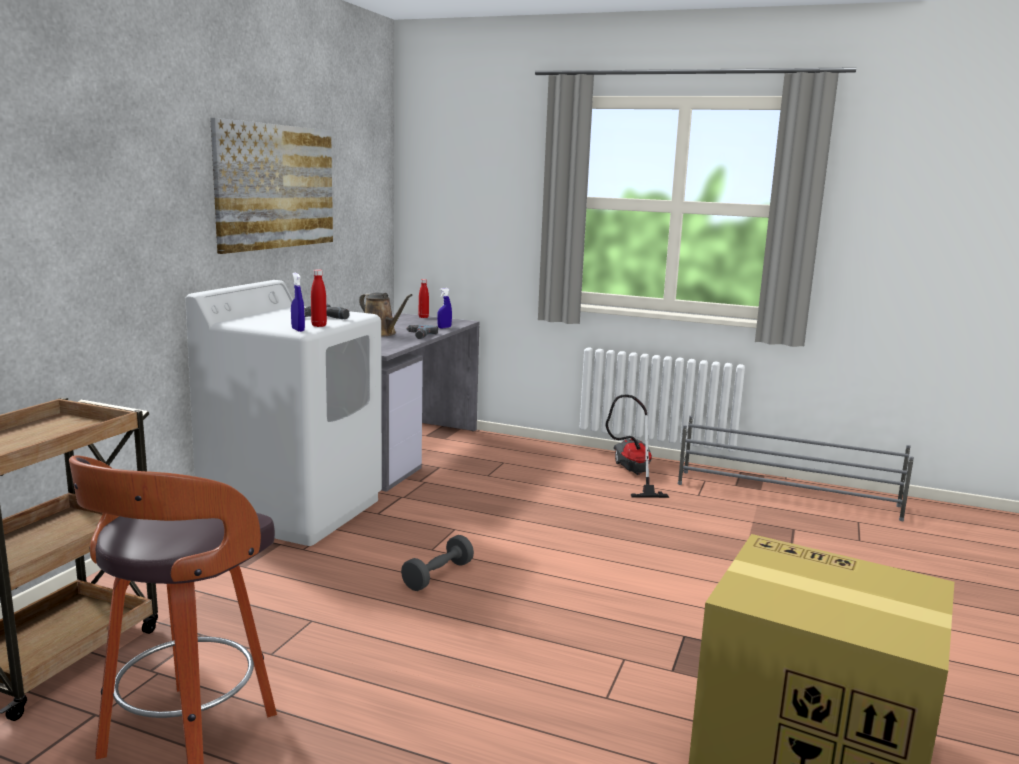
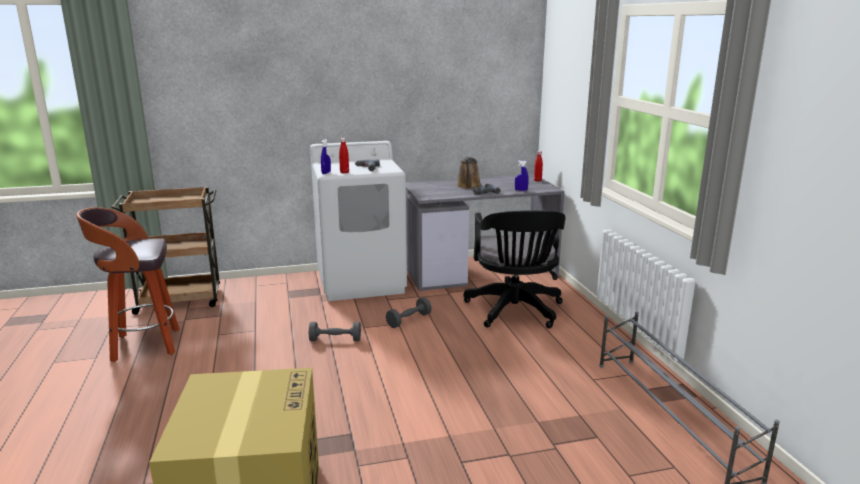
camera: 55 degrees right, 5 degrees up
picture [210,118,333,254] -> none
vacuum cleaner [606,394,669,498] -> none
none -> grey dumbbell [386,297,432,328]
none -> black office chair [463,210,565,329]

